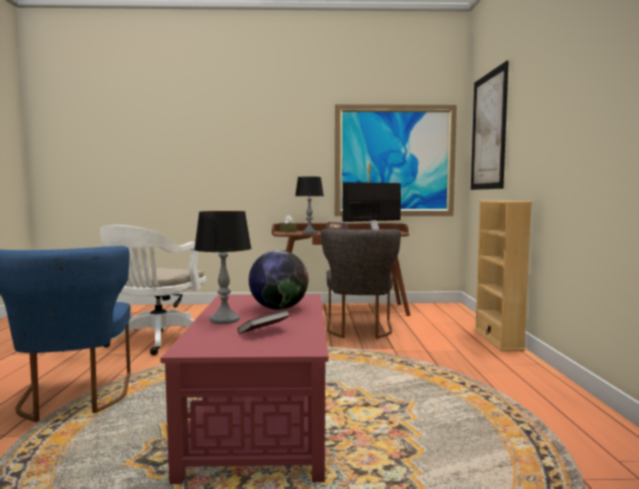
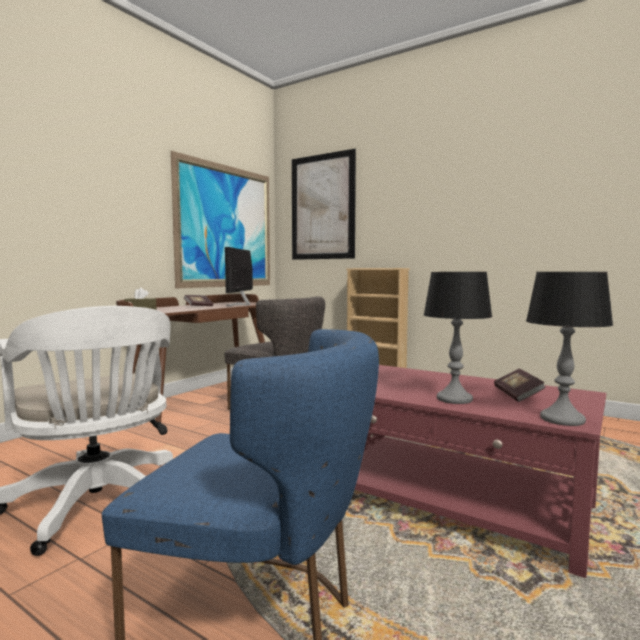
camera: 55 degrees left, 0 degrees up
globe [249,250,308,310] -> none
table lamp [295,177,324,234] -> table lamp moved to [526,272,613,426]

